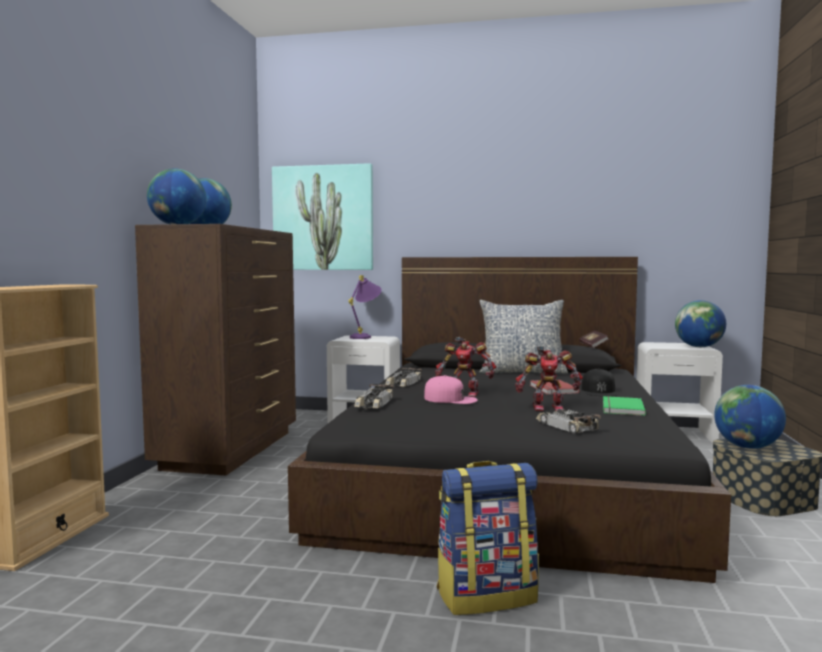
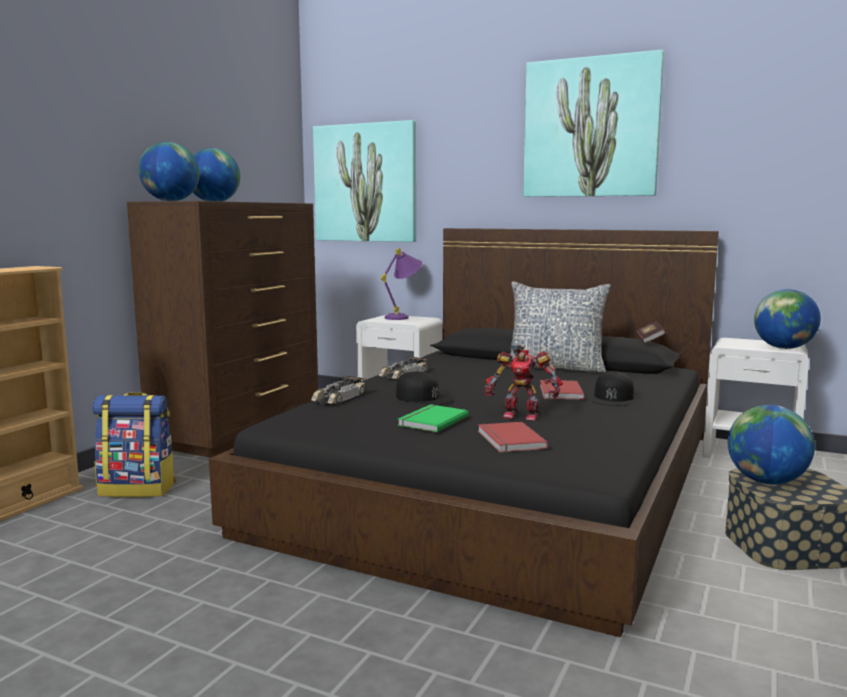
camera: 15 degrees right, 5 degrees up
pink cap [424,375,478,404] -> black cap [396,371,452,405]
toy robot [435,337,496,397] -> none
backpack [437,461,539,615] -> backpack moved to [92,393,176,497]
toy car [536,409,600,434] -> red book [478,422,548,452]
green book [603,396,646,416] -> green book moved to [398,404,469,432]
none -> picture [523,50,664,197]

